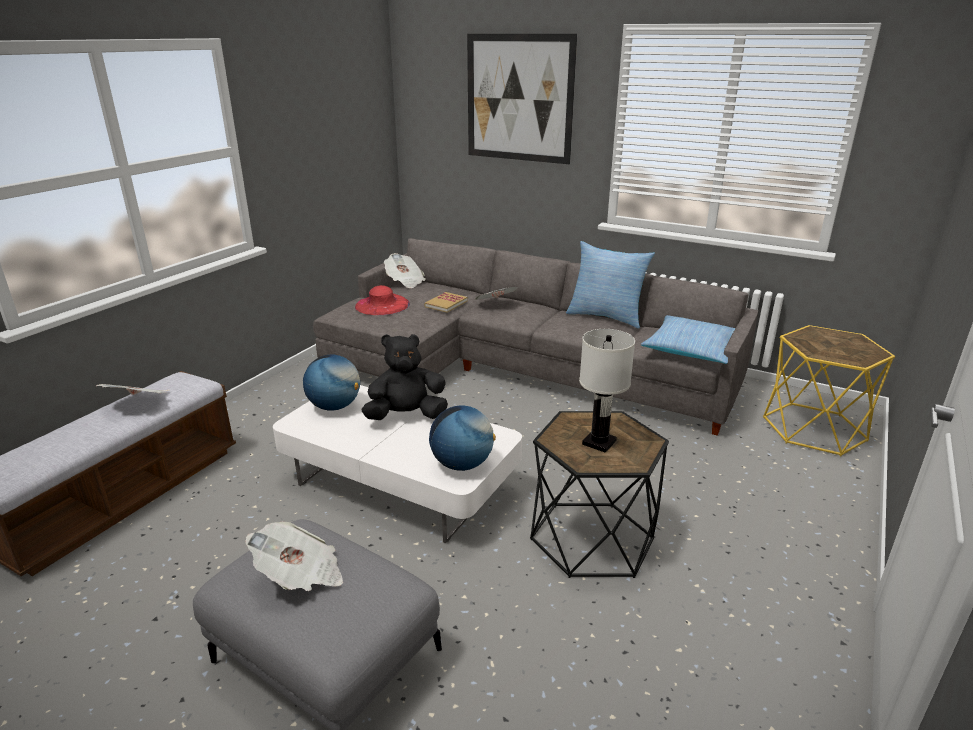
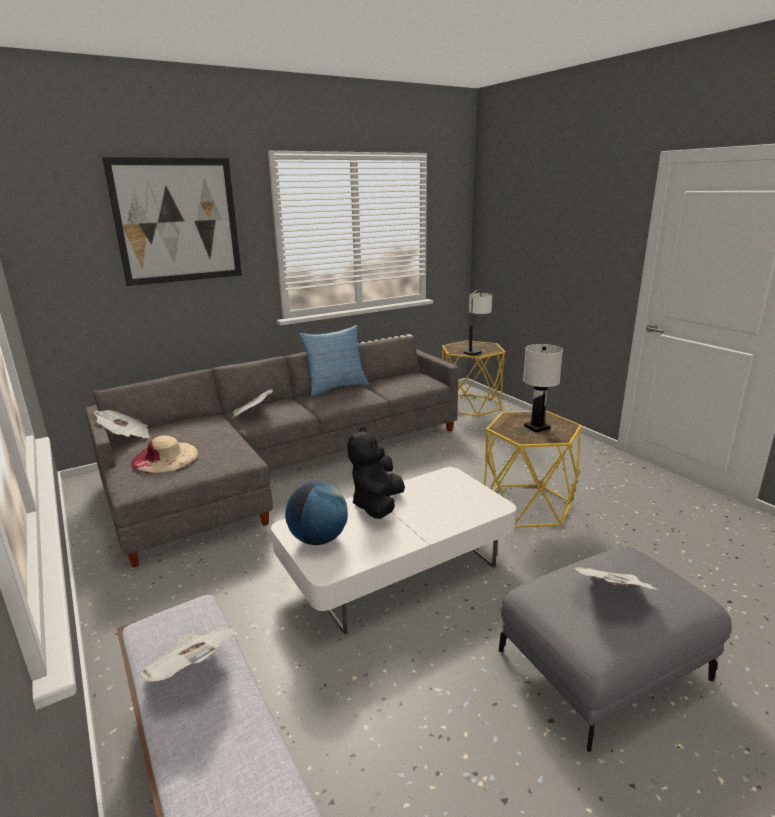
camera: 60 degrees left, 5 degrees down
red hat [355,285,410,315] -> beige hat [131,435,198,473]
book [424,292,467,313] -> none
globe [429,405,496,471] -> none
black side table [530,411,669,578] -> yellow side table [484,411,582,528]
pillow [641,315,735,364] -> none
none -> table lamp [463,290,492,355]

